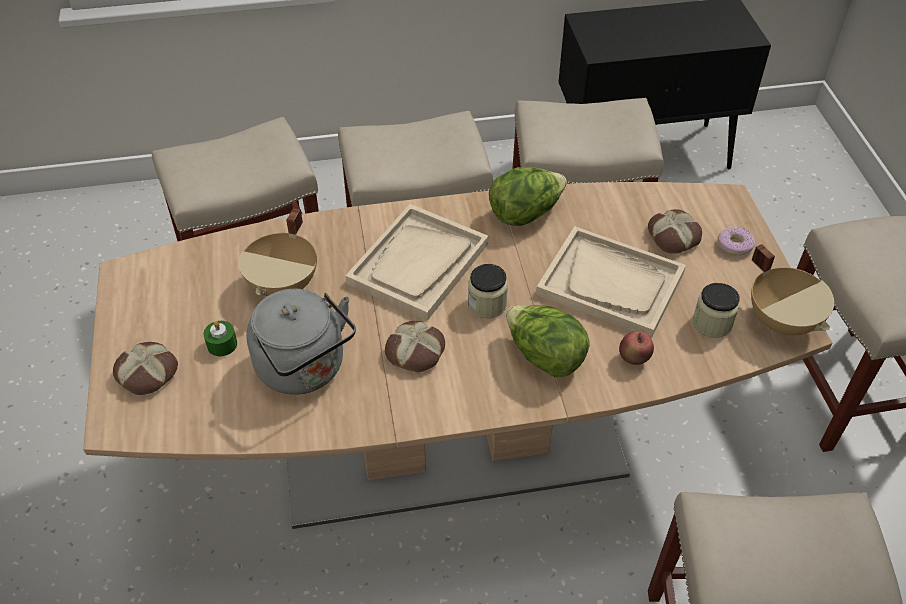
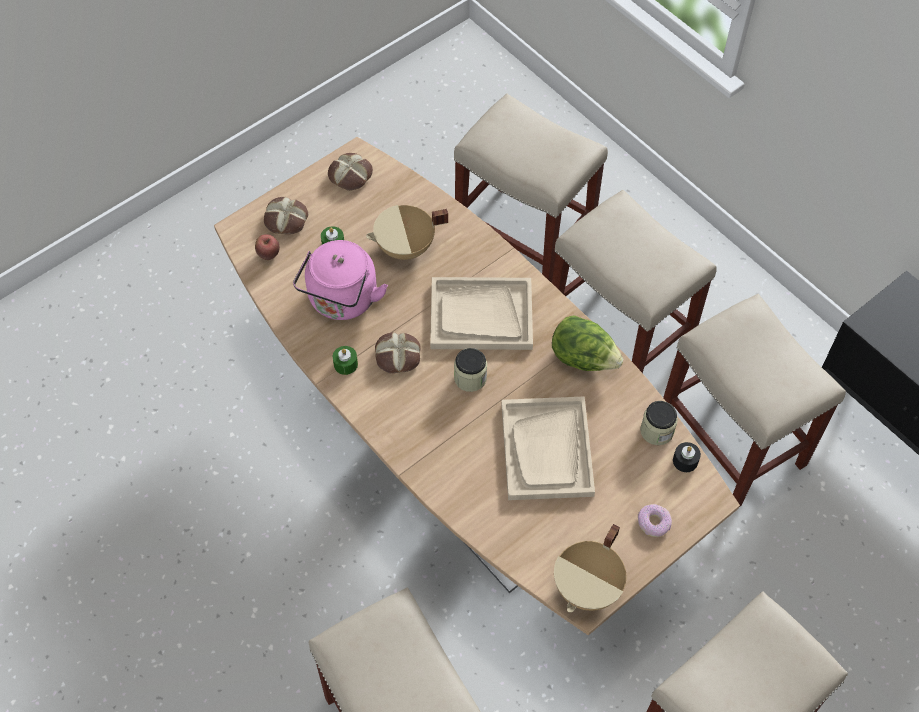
camera: 60 degrees right, 10 degrees up
grey kettle [246,289,356,395] -> pink kettle [293,240,388,320]
lettuce [506,305,590,377] -> none
apple [619,331,654,365] -> apple moved to [255,234,280,260]
bread [648,209,702,254] -> bread moved to [328,153,373,191]
jar [693,283,740,338] -> jar moved to [640,401,678,445]
none -> green candle [333,346,358,375]
none -> black candle [673,442,701,472]

